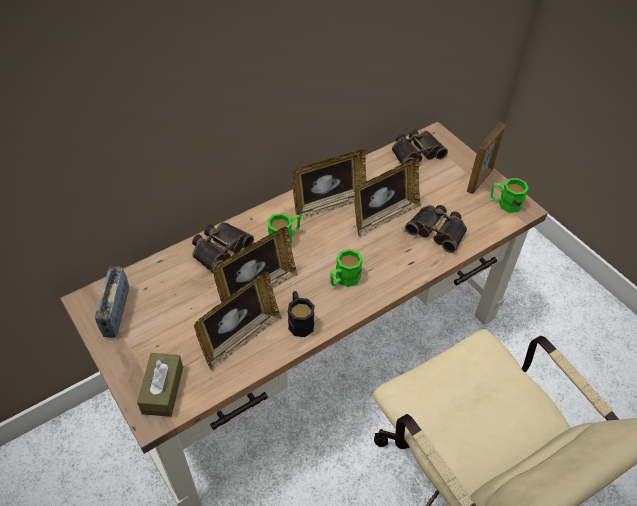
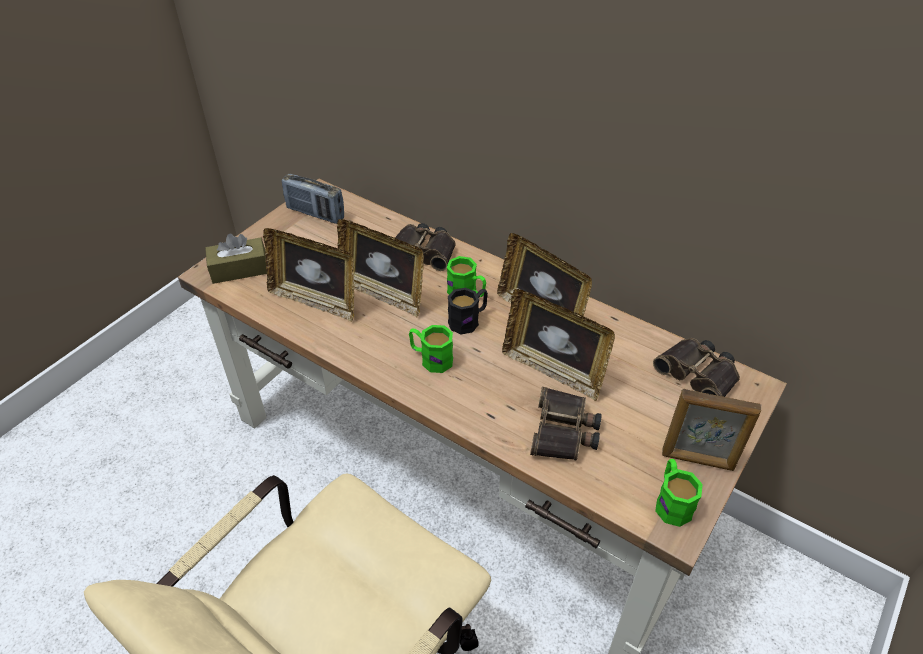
camera: 70 degrees right, 5 degrees down
radio [95,266,129,338] -> radio turned 135 degrees counterclockwise [281,174,344,224]
black mug [288,291,315,337] -> black mug moved to [448,288,488,334]

